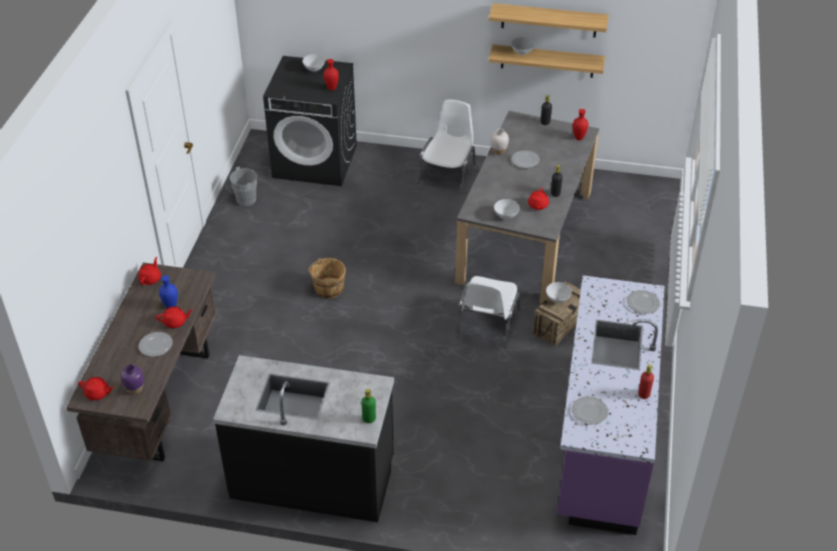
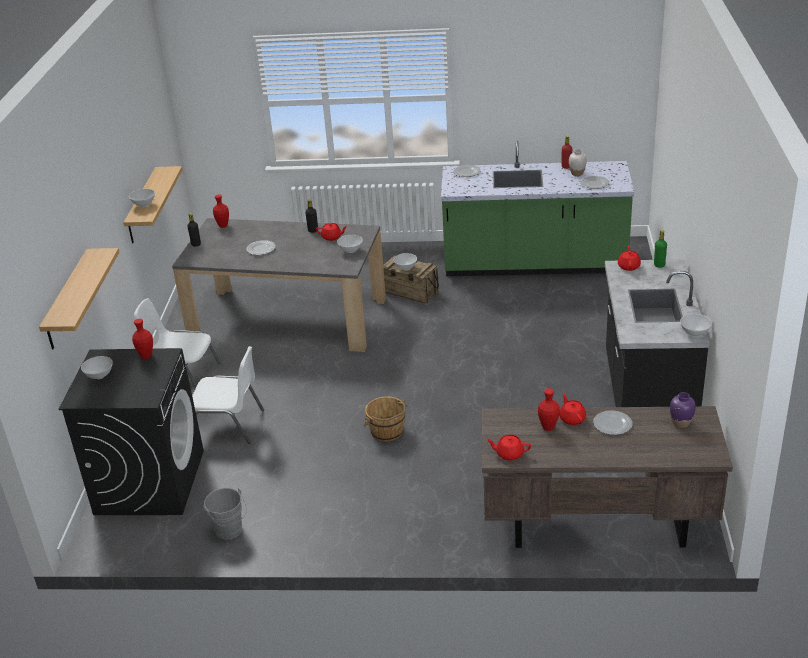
camera: 95 degrees left, 10 degrees down
red teapot [78,377,114,400] -> red teapot moved to [618,245,641,271]
blue vase [159,275,178,308] -> red vase [538,388,560,431]
white chair [456,276,520,348] -> white chair moved to [192,346,264,444]
shelf [489,3,609,37] -> shelf moved to [39,248,119,349]
white vase [491,129,509,155] -> white vase moved to [569,149,587,176]
purple counter [557,275,664,535] -> green counter [441,141,634,276]
none -> white bowl [680,314,712,337]

